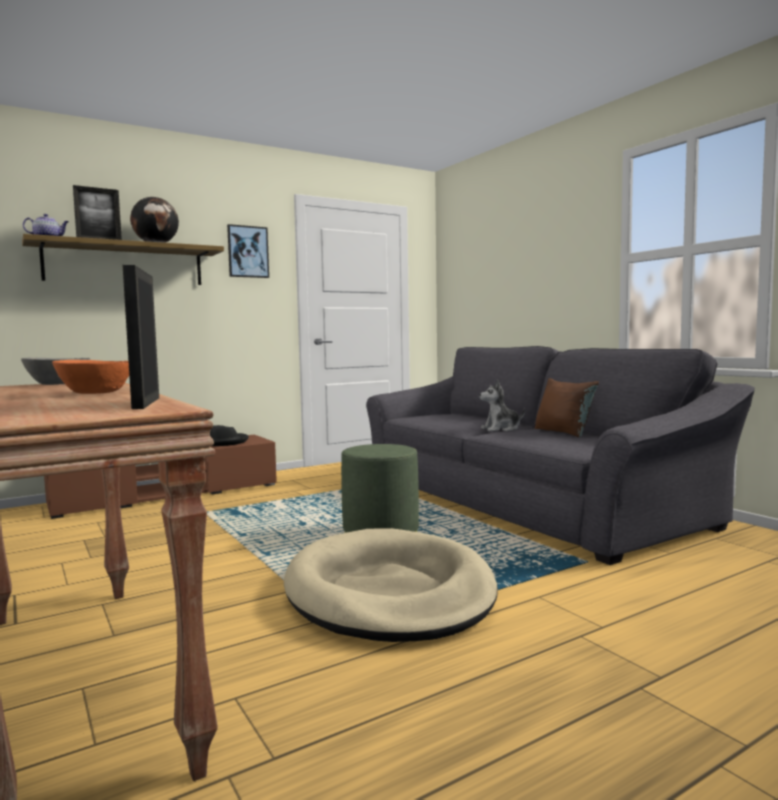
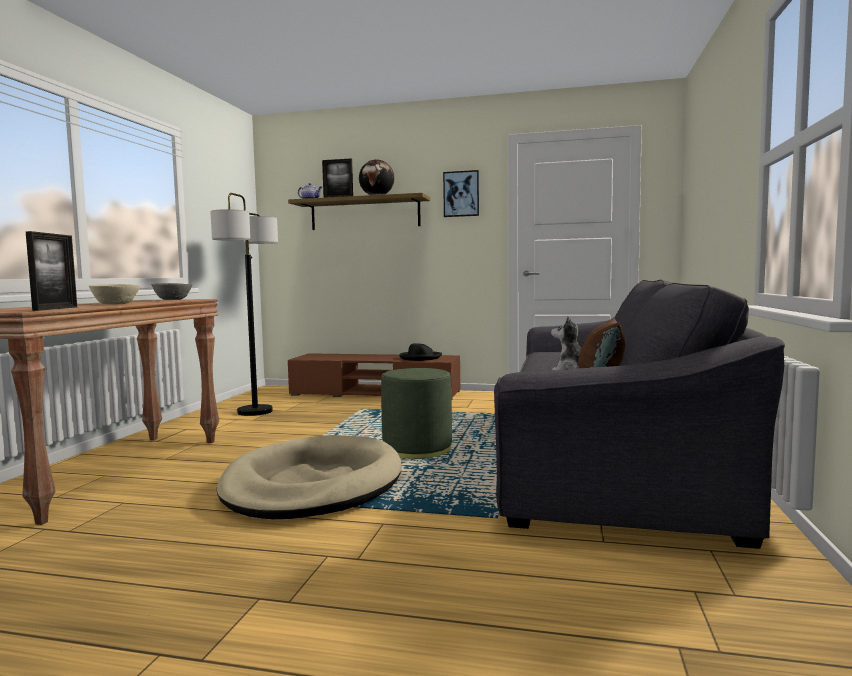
camera: 45 degrees right, 0 degrees up
orange bowl [52,360,129,394] -> beige bowl [89,284,141,304]
picture frame [123,265,159,409] -> picture frame turned 150 degrees clockwise [26,231,77,311]
none -> floor lamp [210,193,278,416]

